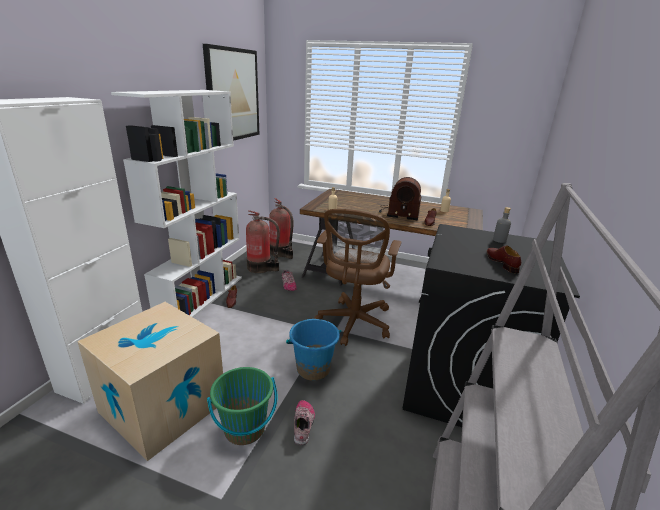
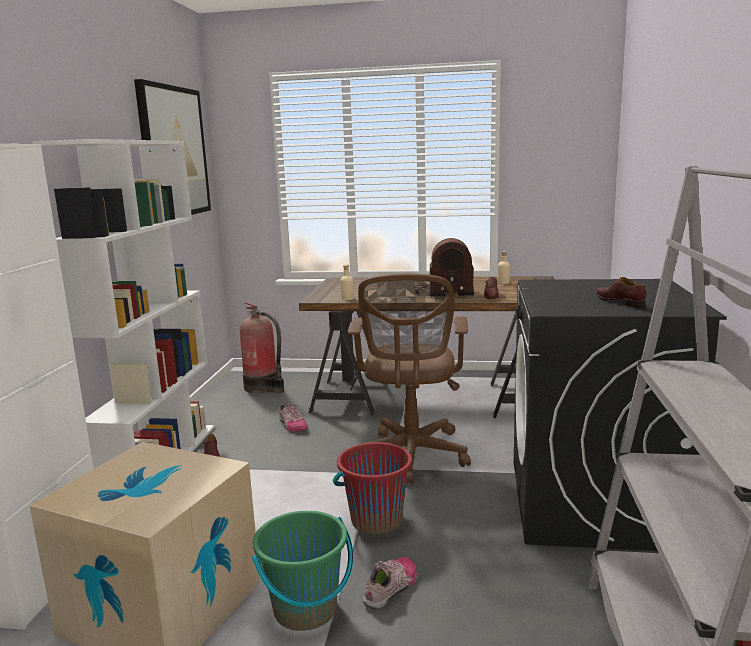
camera: 10 degrees left, 10 degrees down
fire extinguisher [246,210,280,273] -> none
blue bucket [286,319,341,381] -> red bucket [333,442,412,534]
shoe [294,400,315,446] -> shoe turned 45 degrees clockwise [363,556,417,609]
grey bottle [493,207,511,243] -> none

